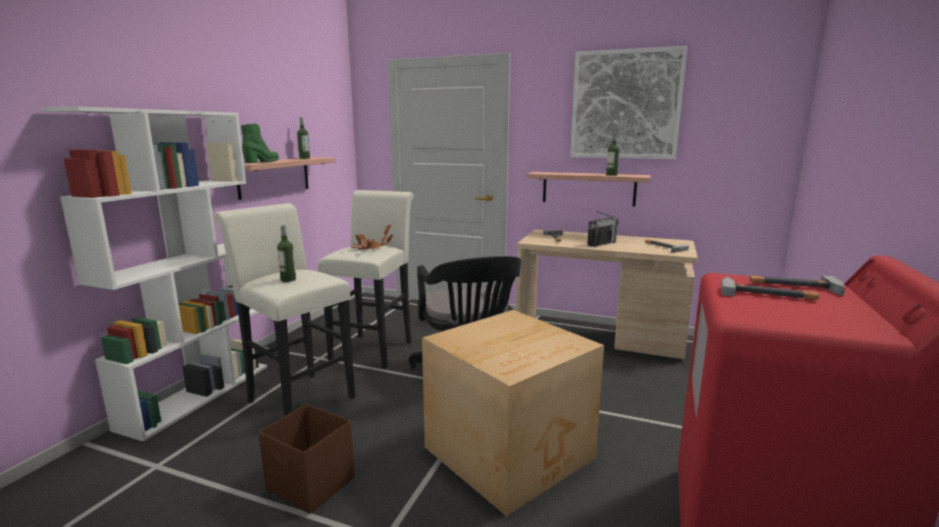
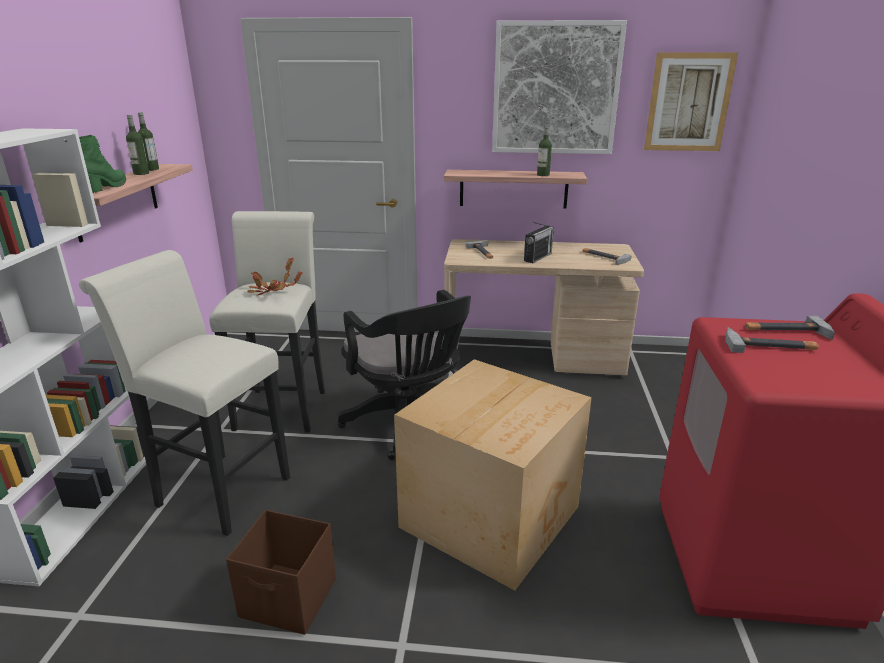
camera: 15 degrees left, 10 degrees up
bottle [277,225,296,282] -> bottle moved to [126,115,149,175]
none -> picture [644,53,738,151]

